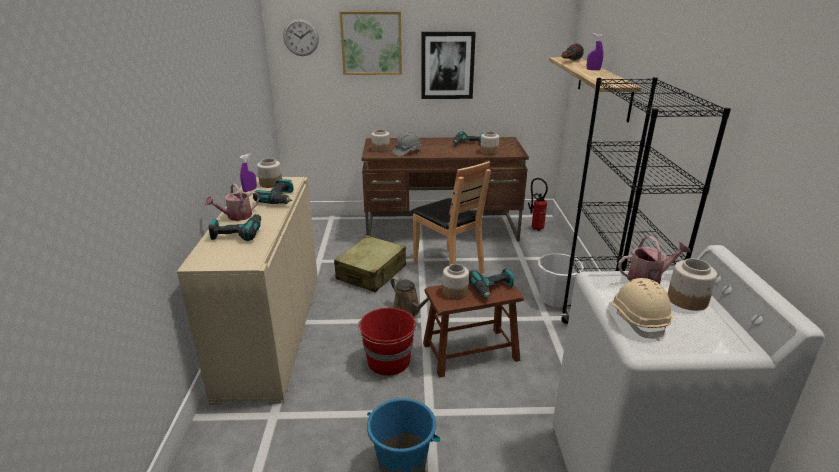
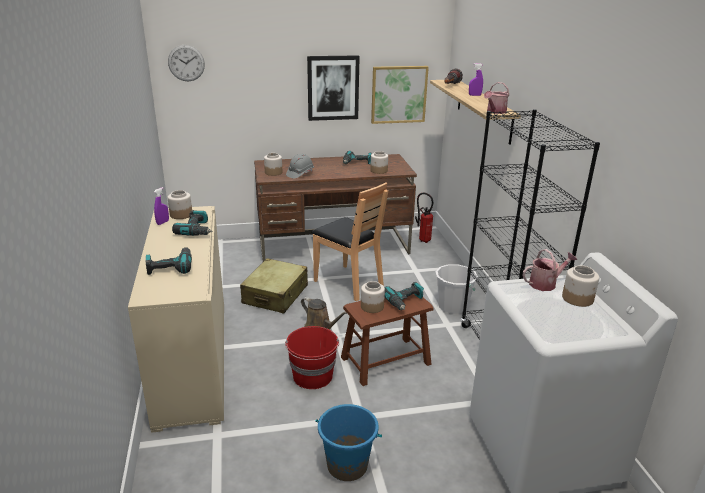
camera: 10 degrees left, 0 degrees up
watering can [205,183,260,221] -> watering can moved to [484,82,509,114]
picture [339,11,402,75] -> picture moved to [371,66,429,124]
beige hard hat [609,278,673,341] -> none

